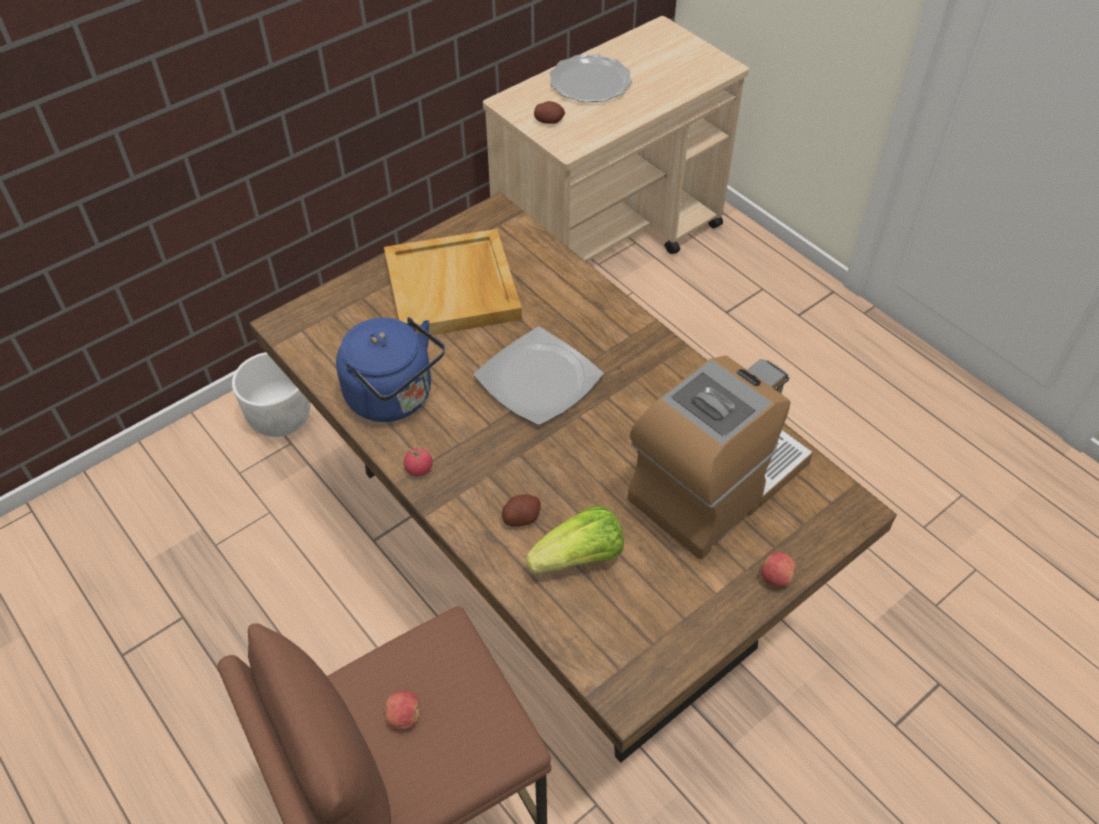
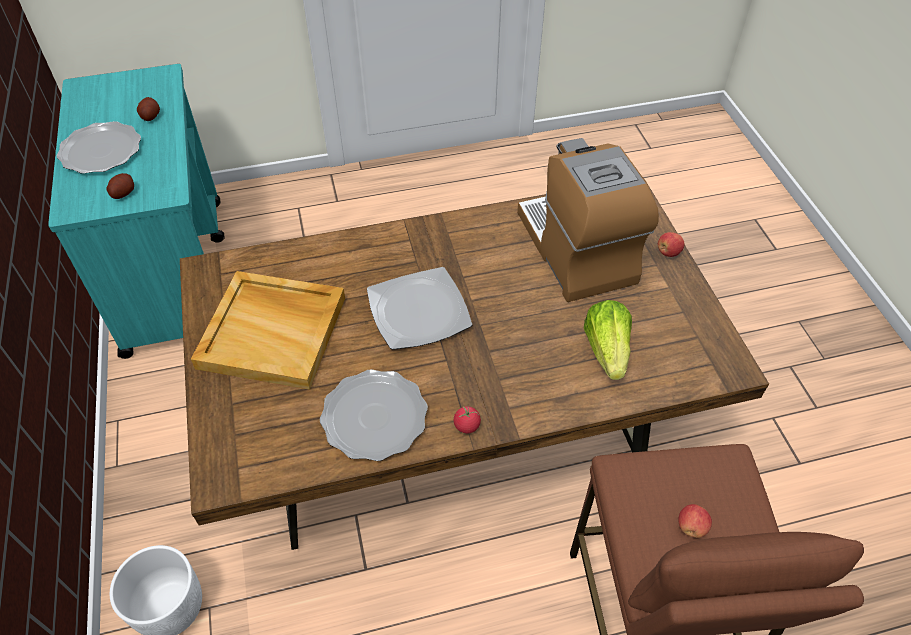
camera: 65 degrees left, 0 degrees up
blue kettle [336,317,445,422] -> plate [320,369,428,461]
beige cart [483,16,749,262] -> turquoise cart [48,64,225,359]
potato [502,494,541,527] -> potato moved to [137,97,160,121]

